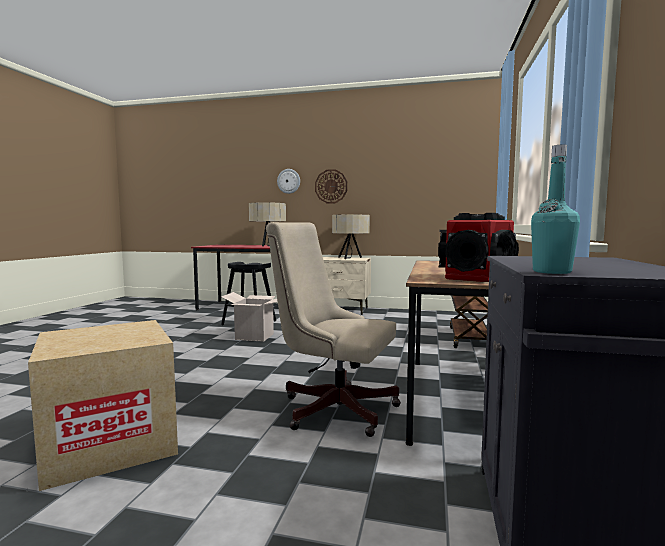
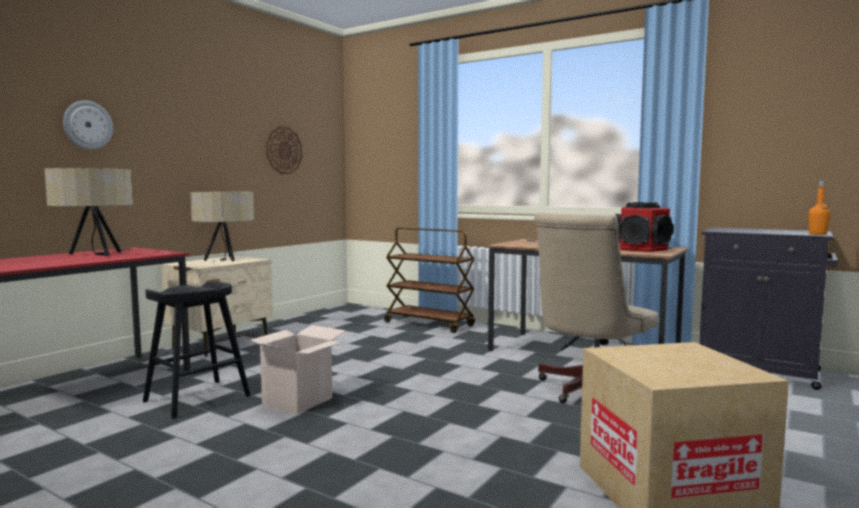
camera: 70 degrees left, 0 degrees up
wall clock [315,169,347,203] -> wall clock moved to [266,126,302,174]
turquoise bottle [531,144,580,274] -> orange bottle [808,181,831,235]

